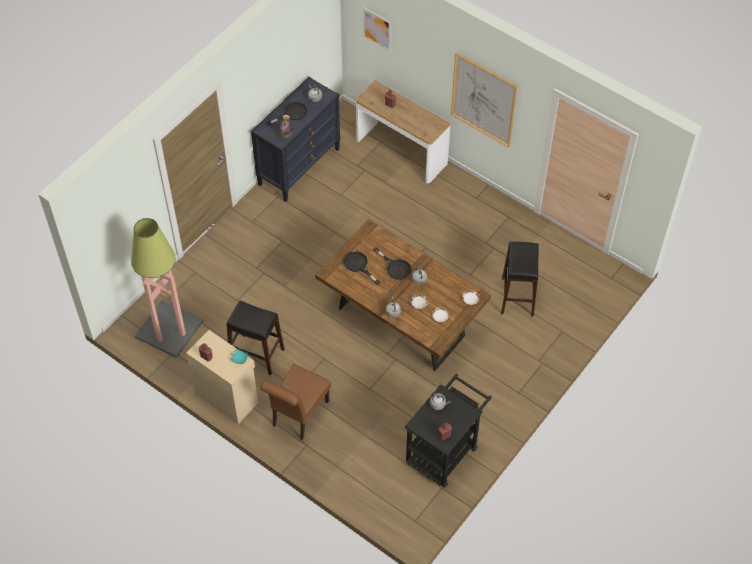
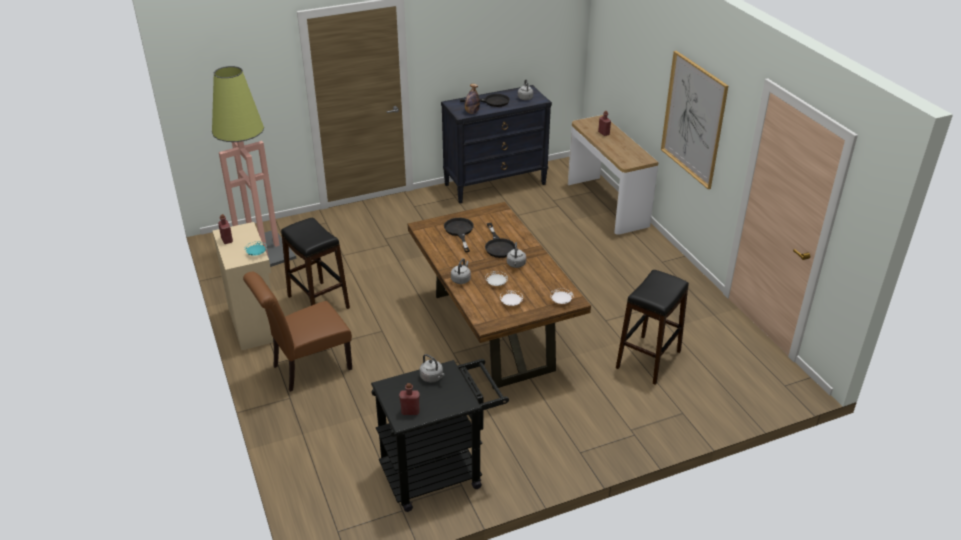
camera: 30 degrees right, 20 degrees down
picture [363,8,391,51] -> none

